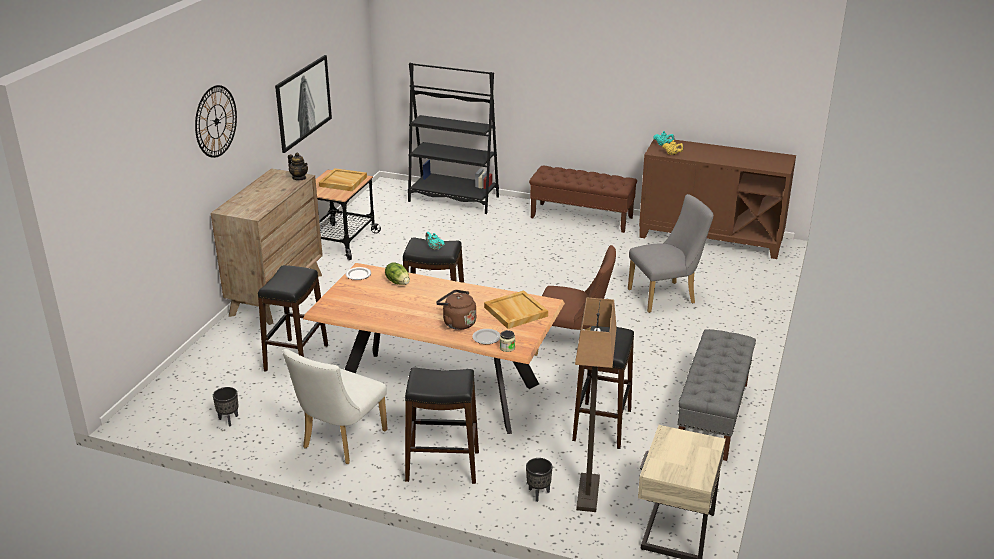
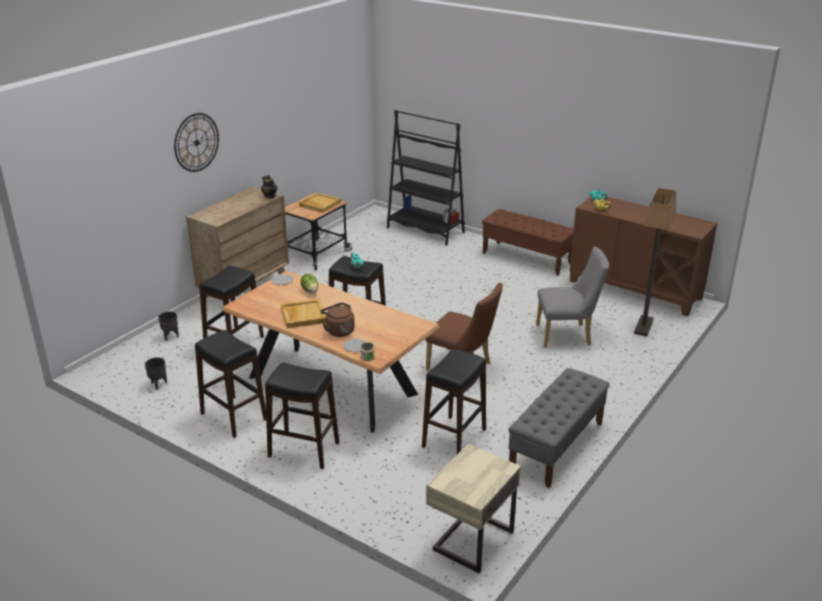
camera: 15 degrees right, 0 degrees up
picture [275,55,332,153] -> none
white chair [282,349,388,464] -> black stool [195,330,266,438]
beige tray [484,290,548,329] -> beige tray moved to [281,299,326,328]
black planter [526,458,552,502] -> black planter moved to [158,312,179,341]
floor lamp [575,297,617,512] -> floor lamp moved to [634,188,676,337]

